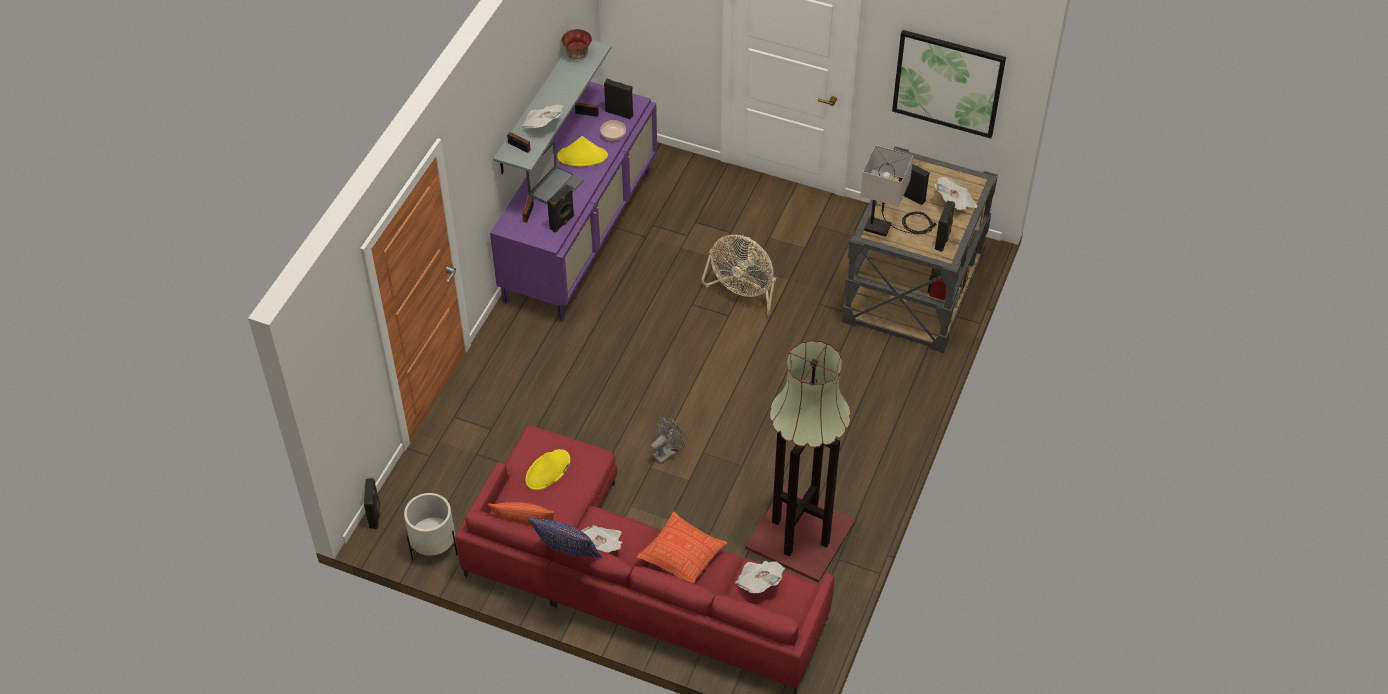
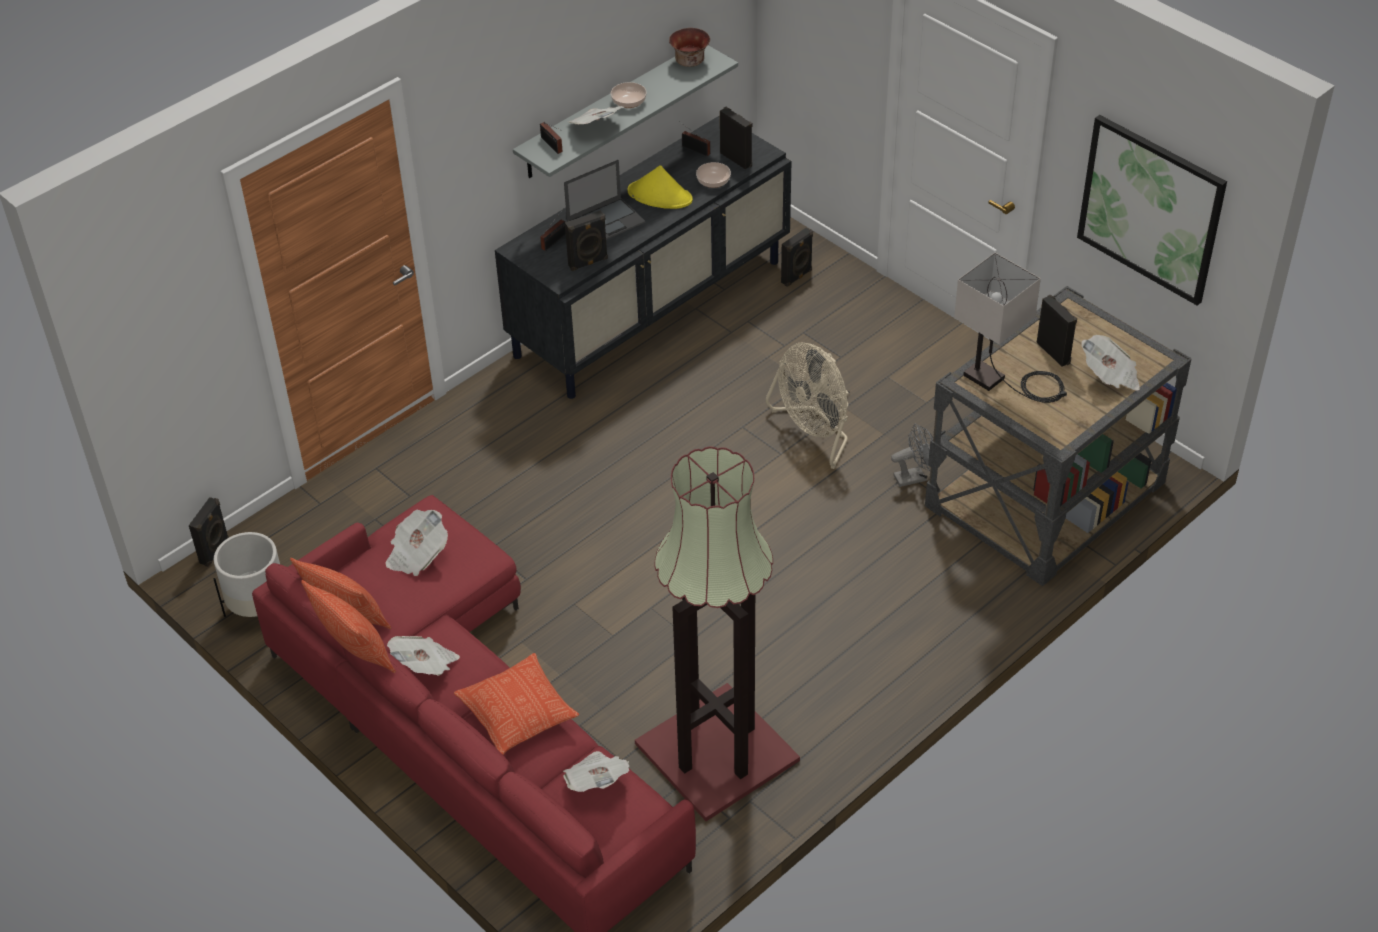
camera: 25 degrees right, 5 degrees down
purple cabinet [490,82,657,321] -> black cabinet [495,115,791,399]
yellow hat [525,449,570,490] -> newspaper [385,510,448,576]
blue pillow [527,517,602,558] -> orange pillow [301,580,396,673]
grey fan [651,417,685,464] -> grey fan moved to [891,424,933,487]
black speaker [935,201,955,252] -> black speaker moved to [781,228,813,287]
none -> bowl [611,82,646,108]

